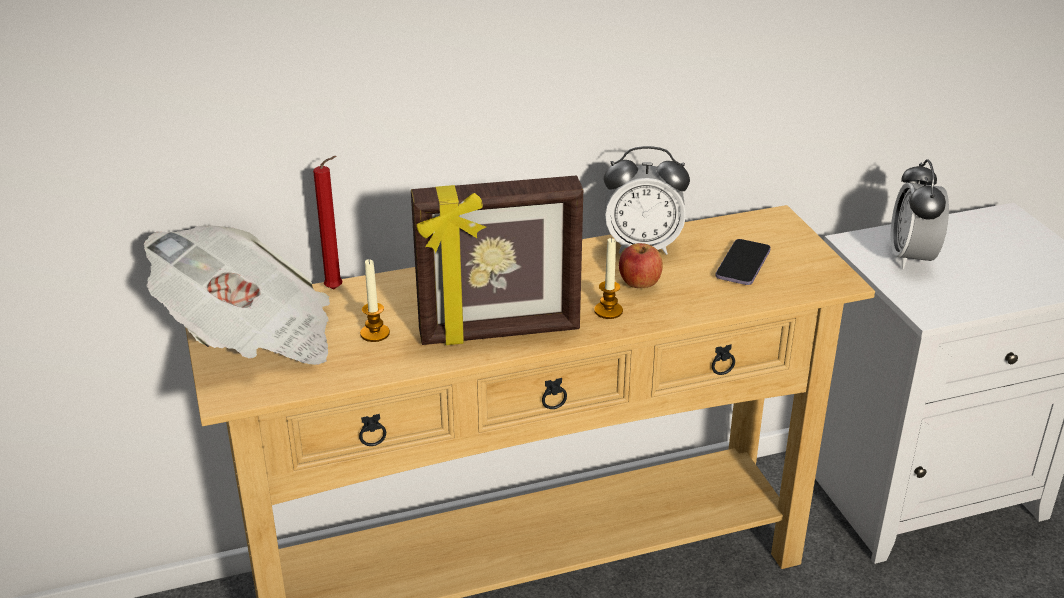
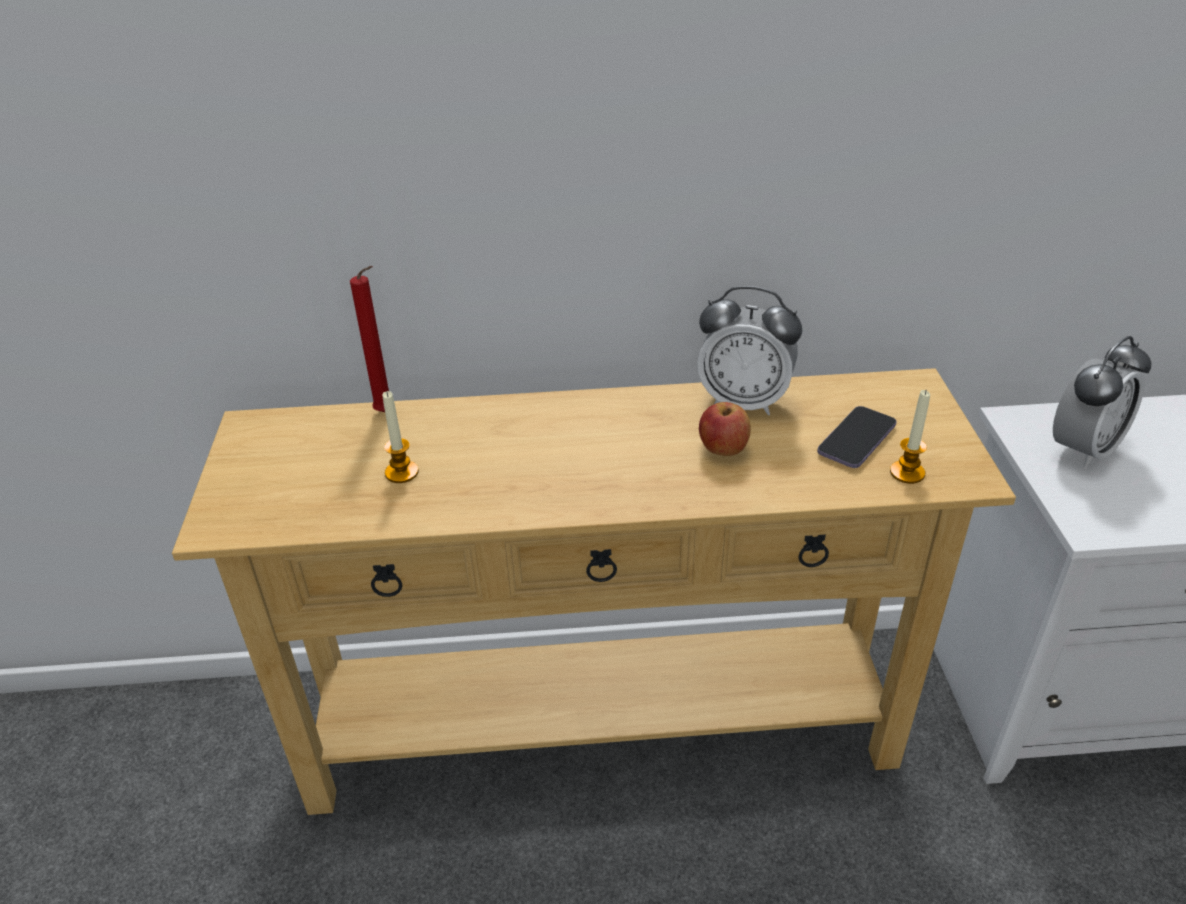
camera: 15 degrees right, 5 degrees up
newspaper [144,225,330,365] -> none
picture frame [411,176,583,345] -> none
candle [594,238,623,319] -> candle moved to [890,390,930,484]
alarm clock [890,159,949,269] -> alarm clock turned 150 degrees counterclockwise [1053,336,1152,468]

